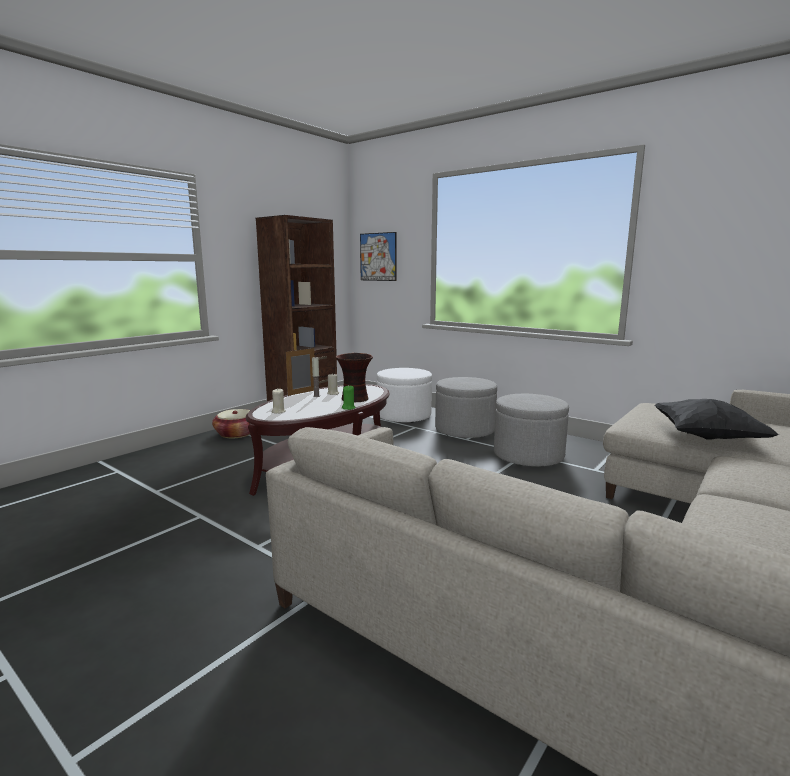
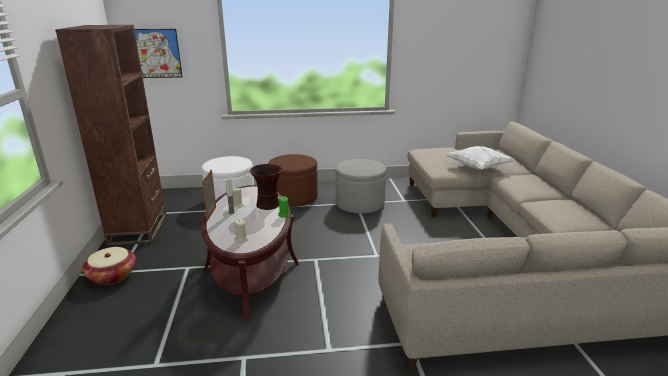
camera: 45 degrees left, 10 degrees up
grey ottoman [435,377,497,438] -> brown ottoman [268,154,318,207]
black pillow [654,399,779,440] -> white pillow [446,146,514,170]

